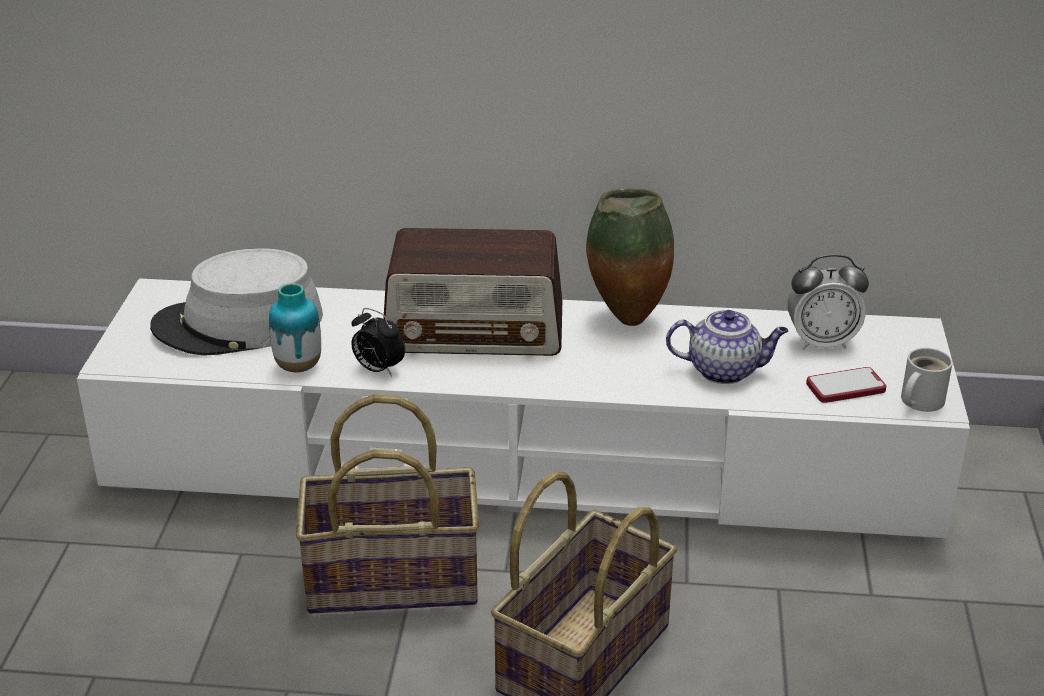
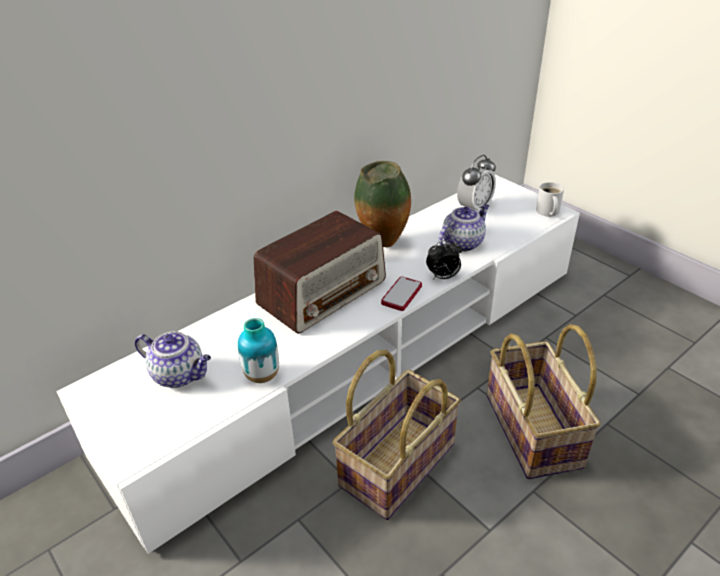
camera: 45 degrees left, 5 degrees up
grey hat [150,248,323,356] -> teapot [135,331,211,388]
alarm clock [352,308,405,376] -> alarm clock moved to [426,239,462,280]
phone [806,367,886,403] -> phone moved to [381,276,422,311]

